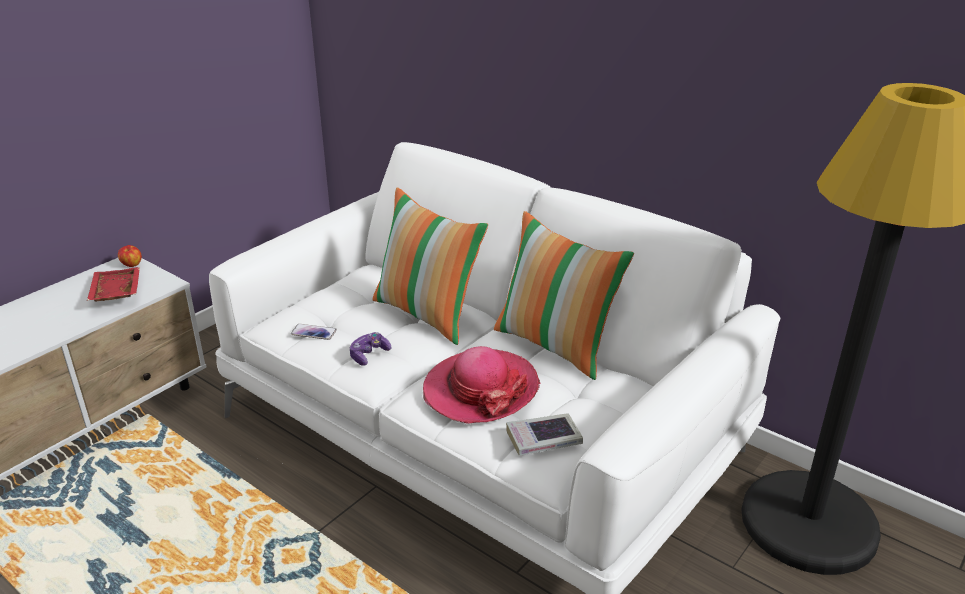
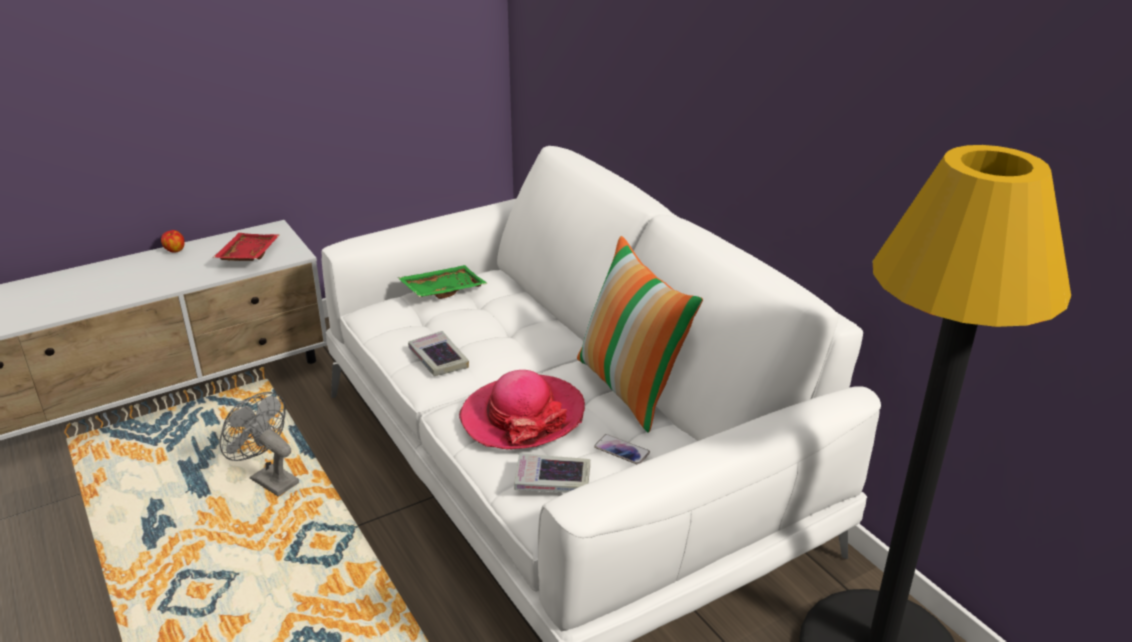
camera: 20 degrees right, 0 degrees up
apple [118,245,142,267] -> apple moved to [161,230,185,253]
phone [291,324,337,340] -> phone moved to [594,434,650,464]
game controller [350,332,391,366] -> book [408,331,469,376]
pillow [373,188,488,345] -> none
none -> grey fan [220,392,299,496]
none -> green tray [398,265,488,299]

